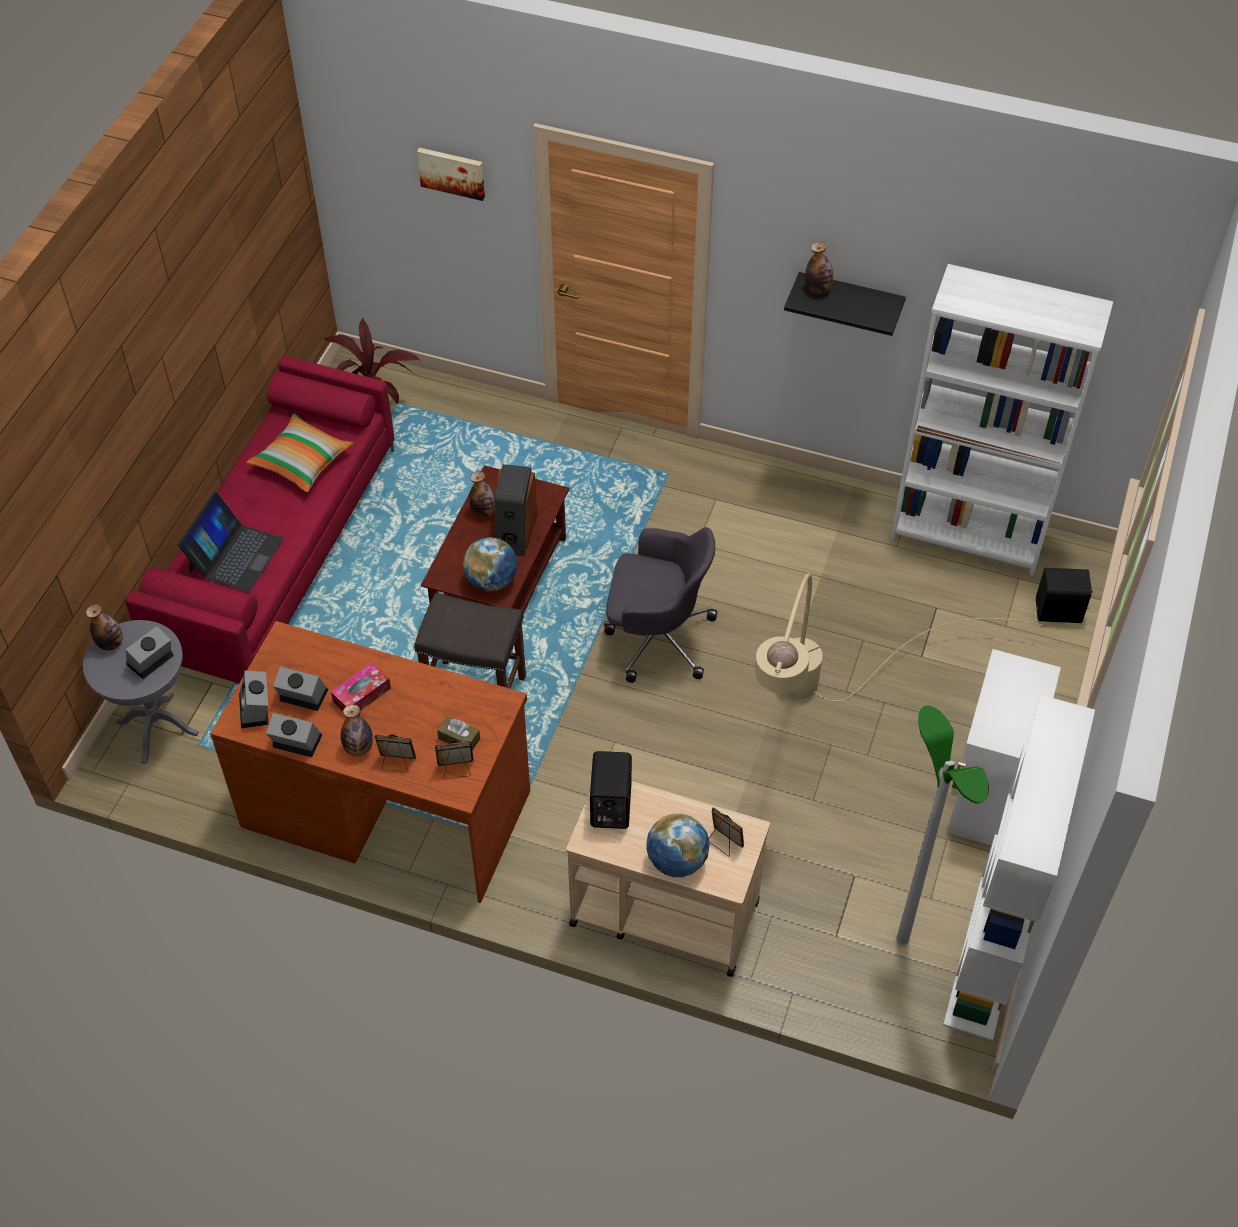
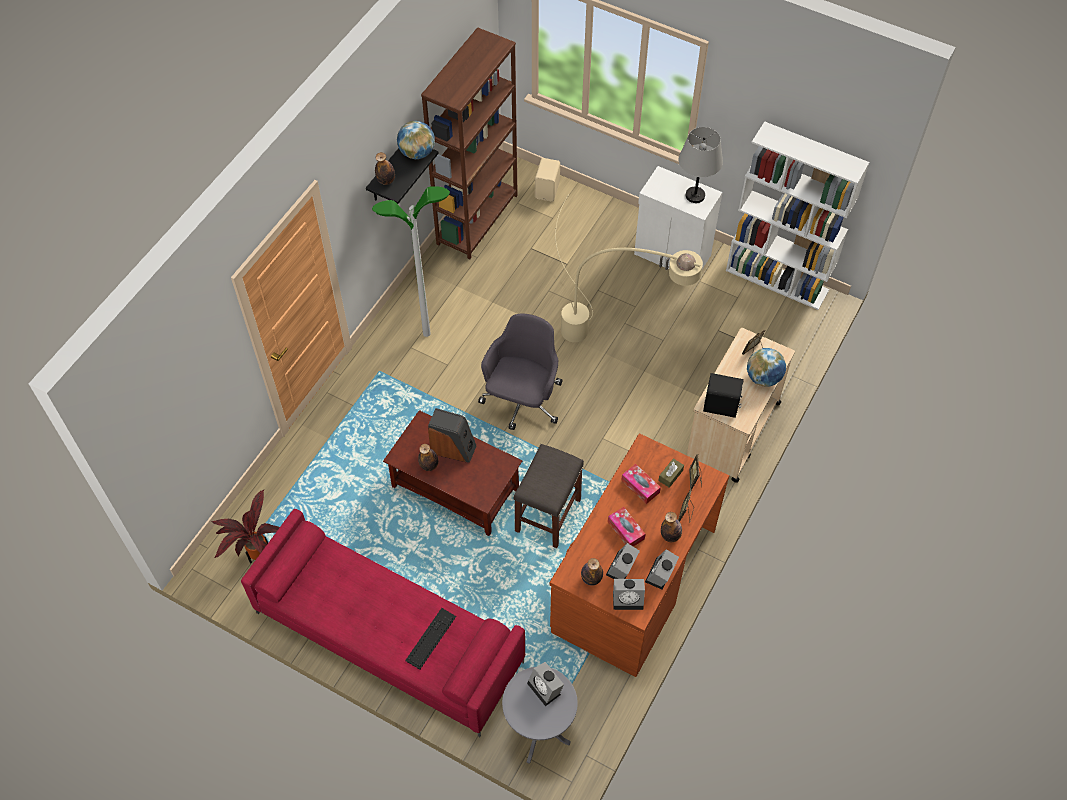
camera: 80 degrees left, 5 degrees up
bottle [86,604,123,651] -> bottle moved to [581,558,603,586]
laptop [178,492,284,592] -> keyboard [405,608,456,669]
pillow [246,414,354,492] -> none
picture [417,148,485,201] -> none
globe [463,537,517,591] -> globe moved to [397,121,435,159]
white bookcase [890,264,1113,576] -> brown bookcase [421,27,518,259]
floor lamp [896,706,989,945] -> floor lamp moved to [372,186,450,337]
black speaker [1036,568,1093,623] -> beige speaker [535,158,560,202]
none -> tissue box [621,464,661,504]
none -> grey table lamp [679,127,723,203]

